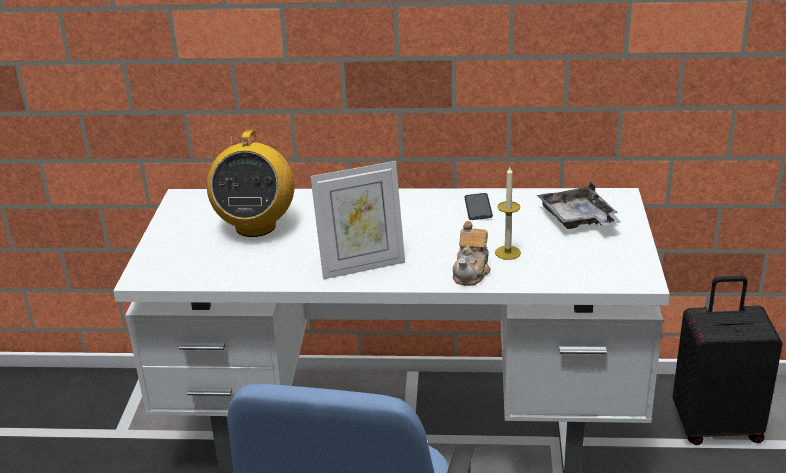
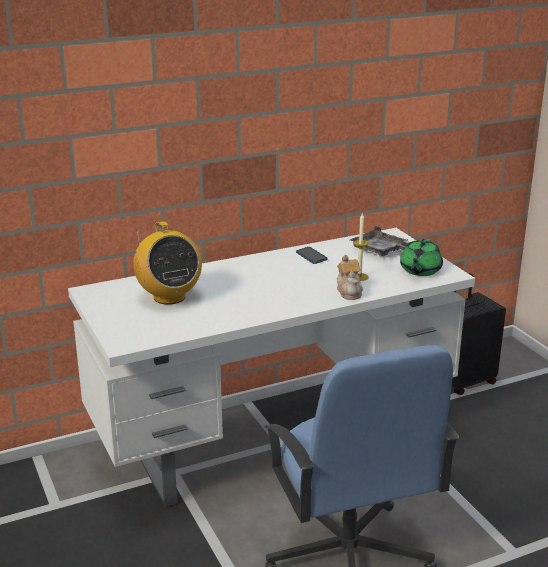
camera: 30 degrees left, 5 degrees down
picture frame [310,161,405,280] -> none
none -> green teapot [400,239,443,276]

